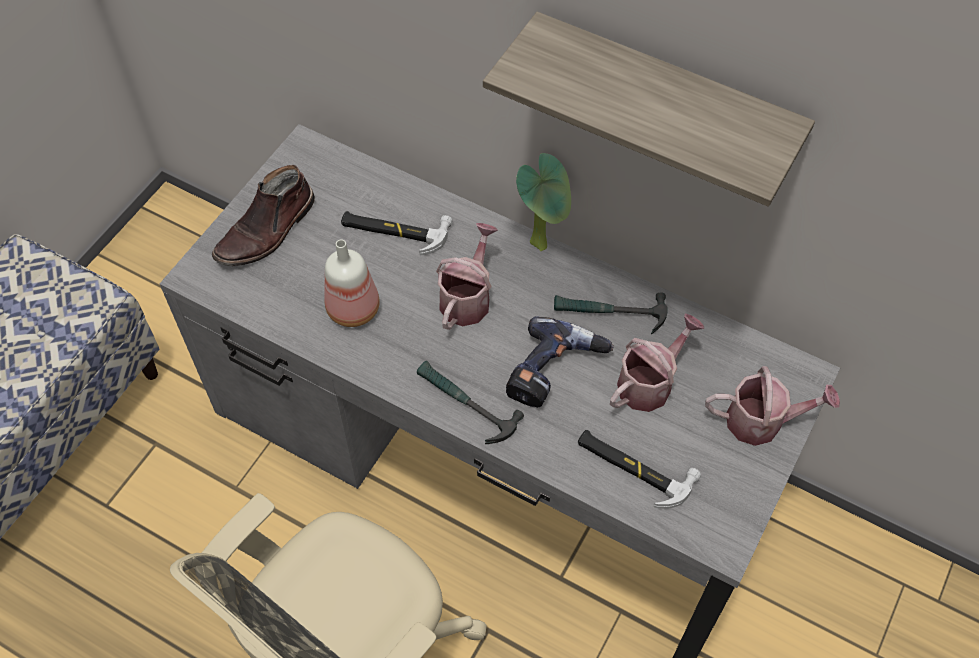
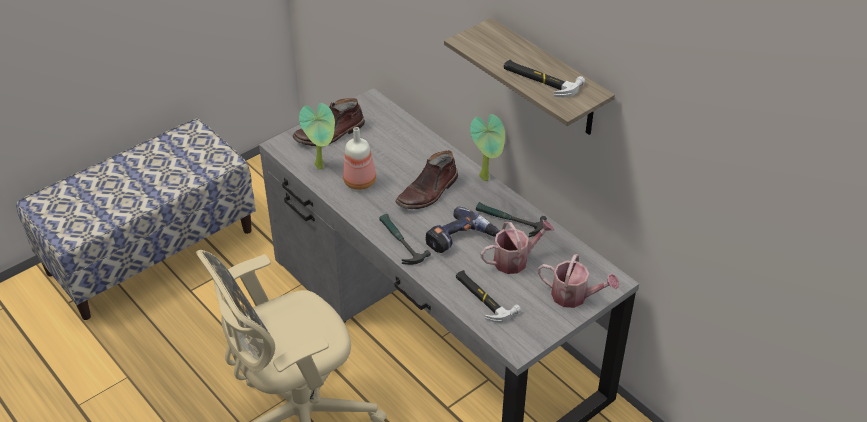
camera: 20 degrees right, 15 degrees down
hammer [341,211,453,255] -> hammer moved to [503,60,585,97]
watering can [436,223,498,330] -> brown boot [395,150,458,209]
none -> potted plant [299,103,335,169]

